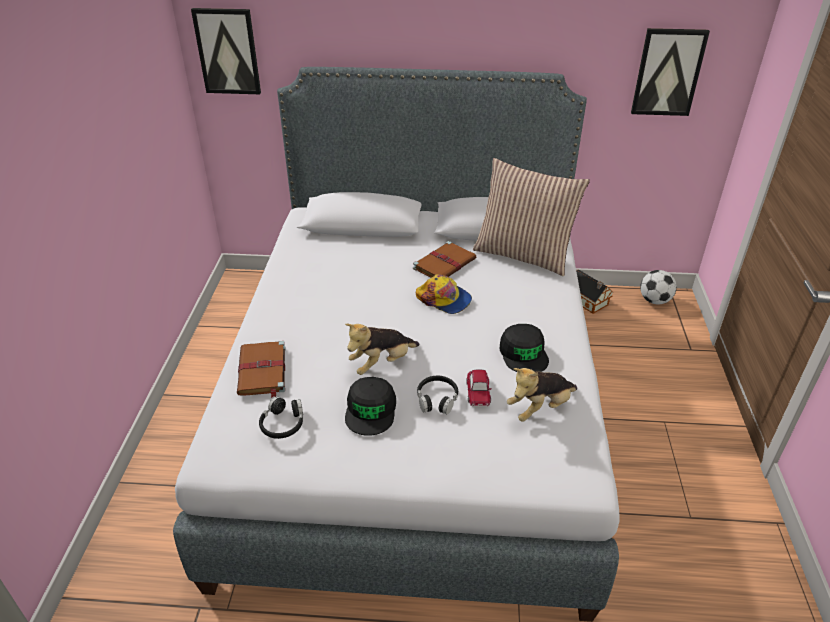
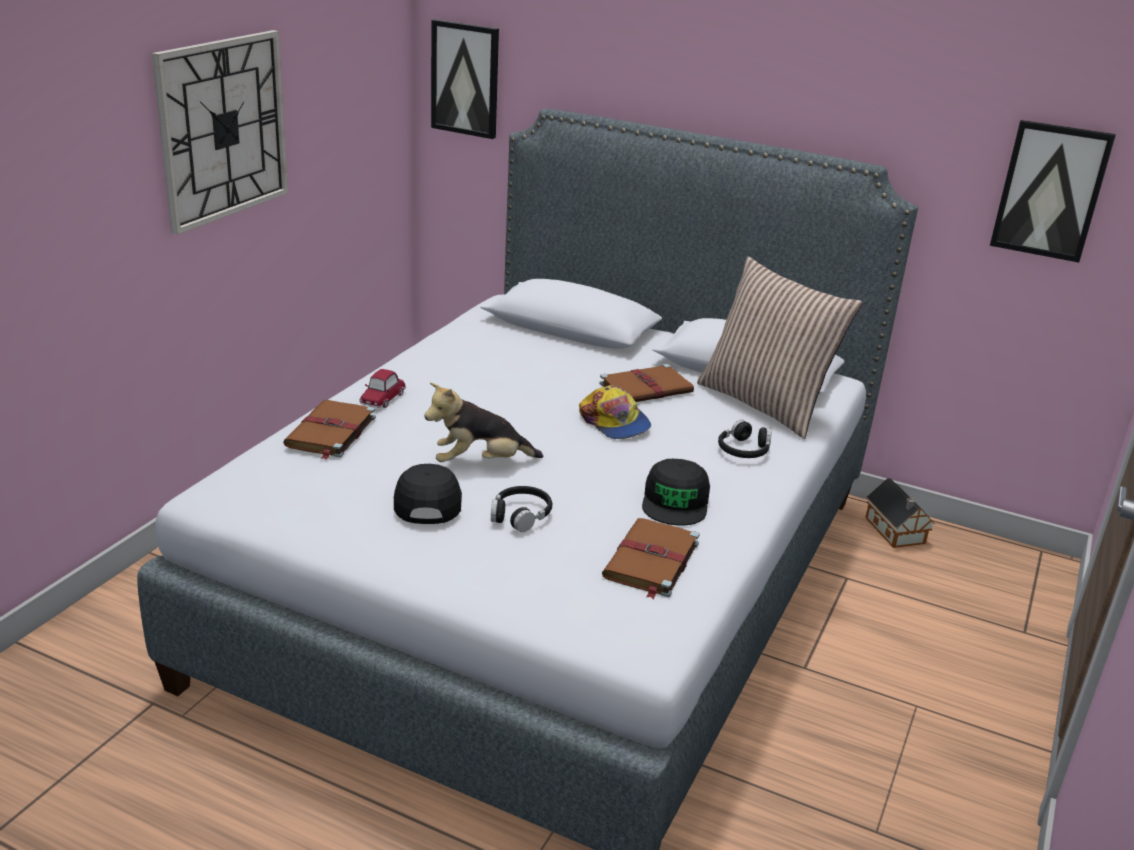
camera: 20 degrees right, 10 degrees down
black headphones [259,396,303,439] -> black headphones moved to [718,420,771,458]
black cap [345,377,396,436] -> black cap turned 150 degrees clockwise [394,464,462,524]
toy car [466,369,492,407] -> toy car moved to [360,369,406,408]
plush toy [507,368,577,422] -> brown book [602,518,700,599]
football [640,270,677,304] -> none
none -> wall clock [152,30,288,235]

